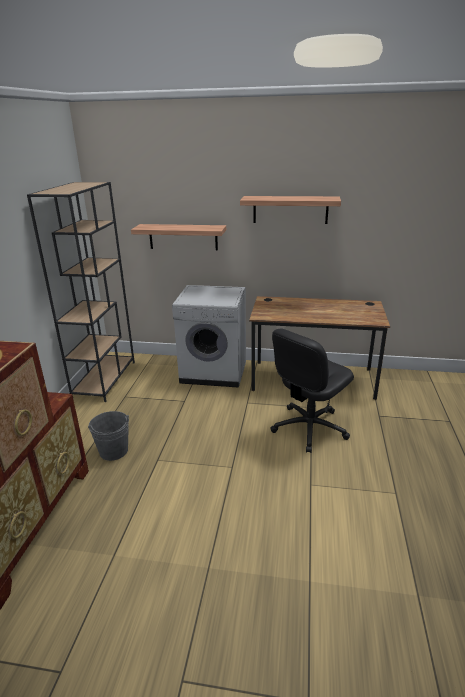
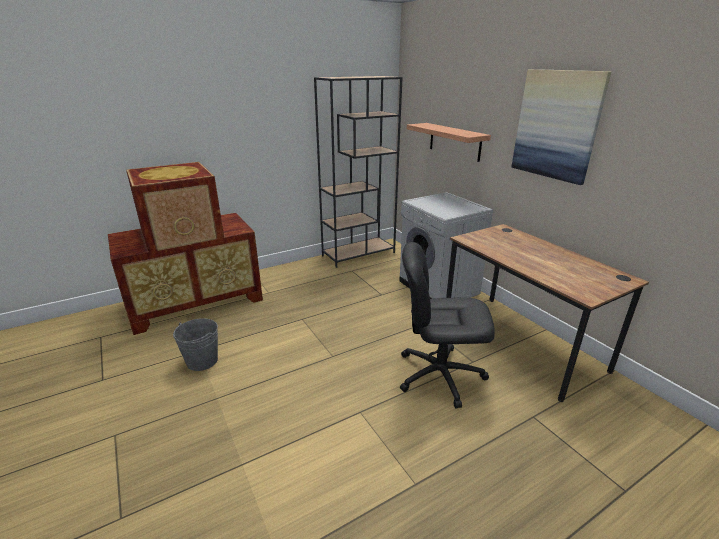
camera: 50 degrees right, 0 degrees up
grey bucket [88,411,129,461] -> grey bucket moved to [173,318,218,371]
shelf [240,196,341,224] -> picture [512,69,611,185]

